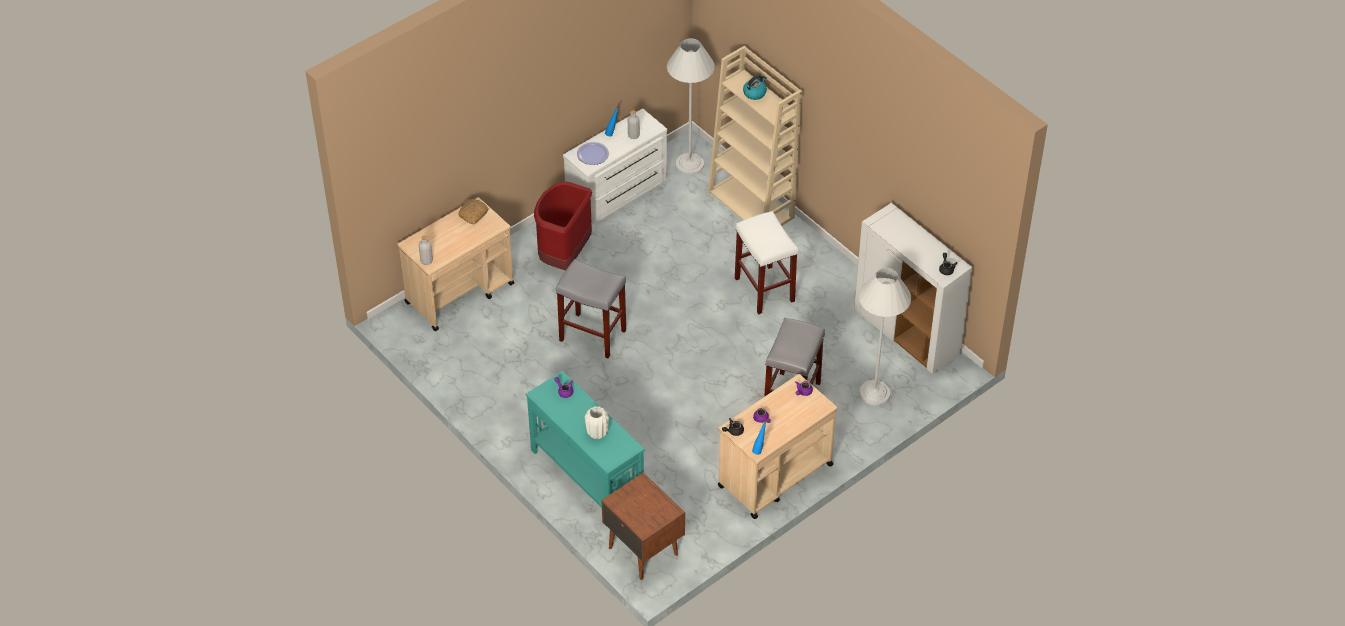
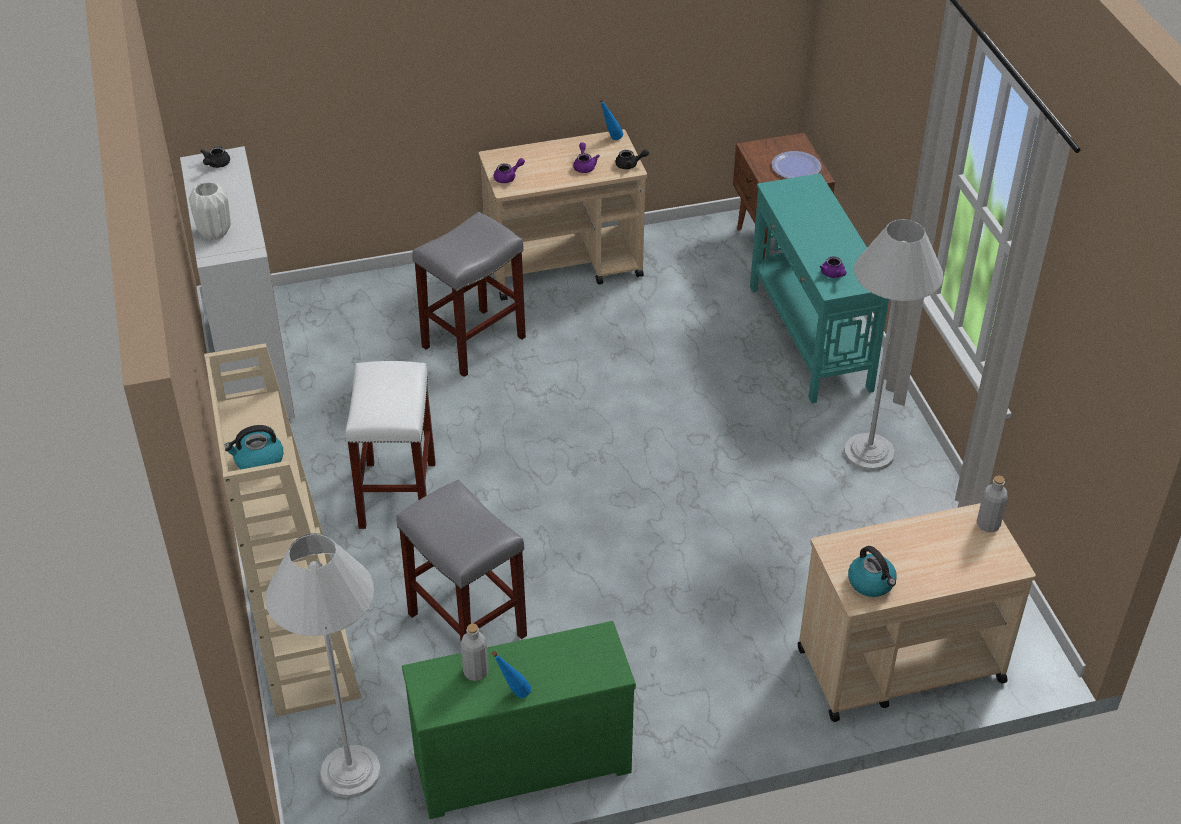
camera: 155 degrees left, 5 degrees down
bread [458,199,488,224] -> kettle [848,546,897,597]
red trash can [534,182,592,271] -> none
grey stool [556,259,626,358] -> grey stool moved to [396,479,527,640]
white dresser [563,108,667,225] -> green dresser [402,621,636,819]
plate [577,142,609,165] -> plate moved to [772,151,821,179]
white vase [585,406,609,439] -> white vase moved to [189,182,231,240]
white floor lamp [859,268,911,405] -> white floor lamp moved to [844,219,943,471]

